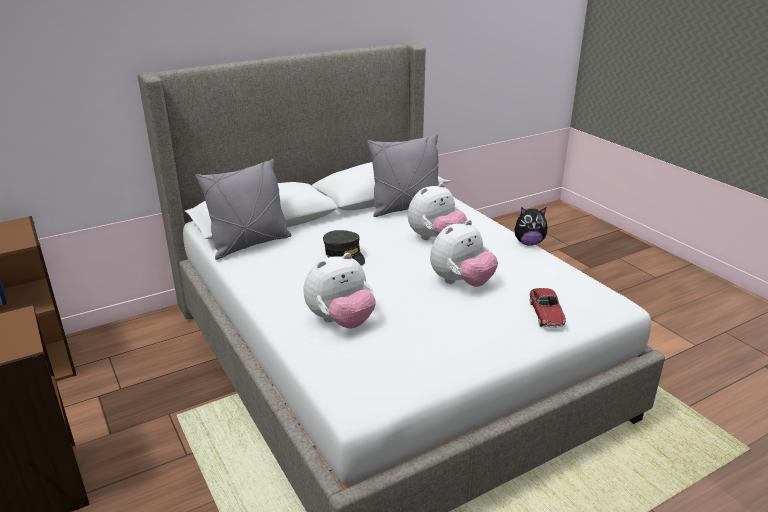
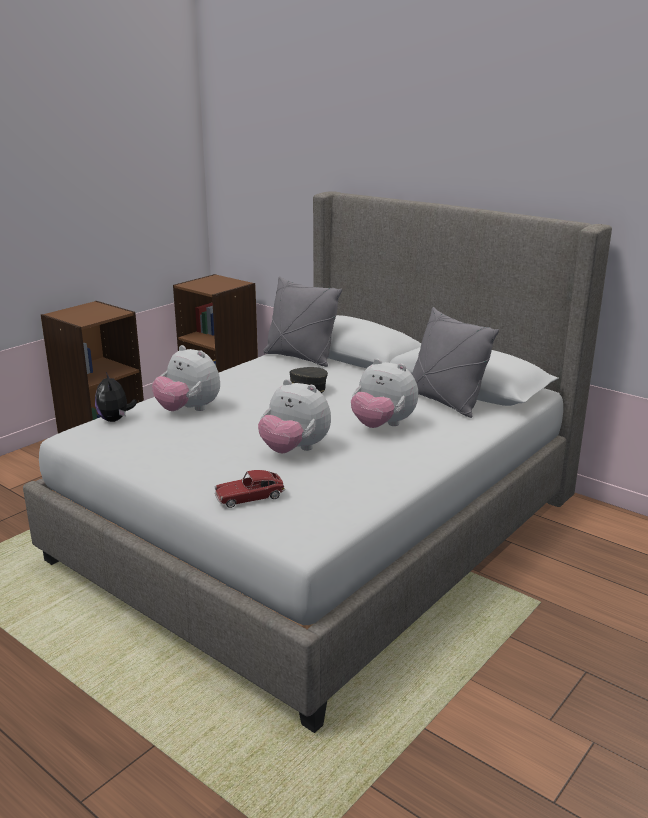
camera: 70 degrees right, 5 degrees down
plush toy [514,207,548,246] -> plush toy moved to [95,372,137,422]

